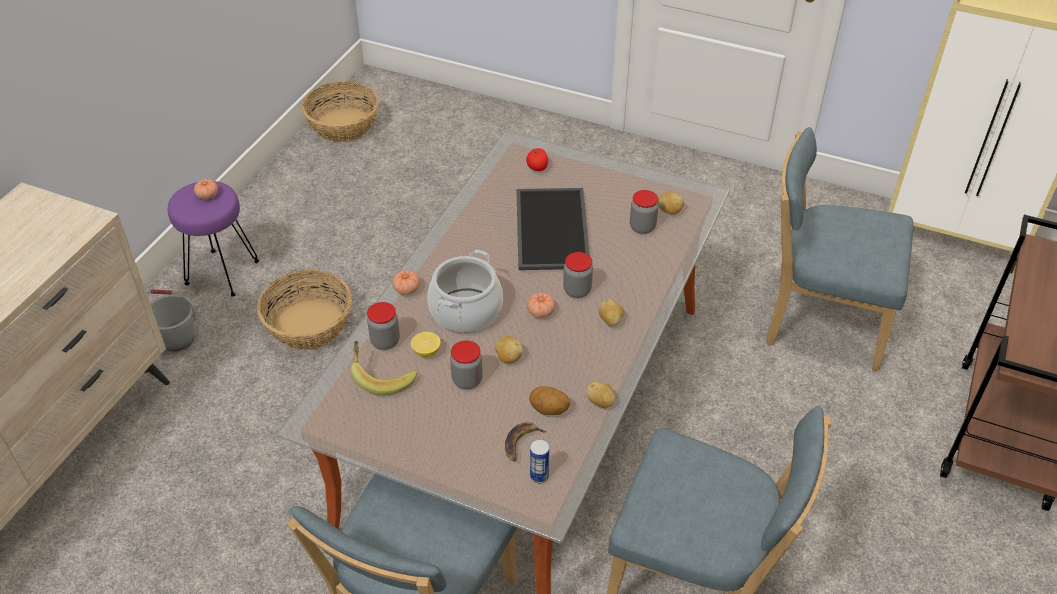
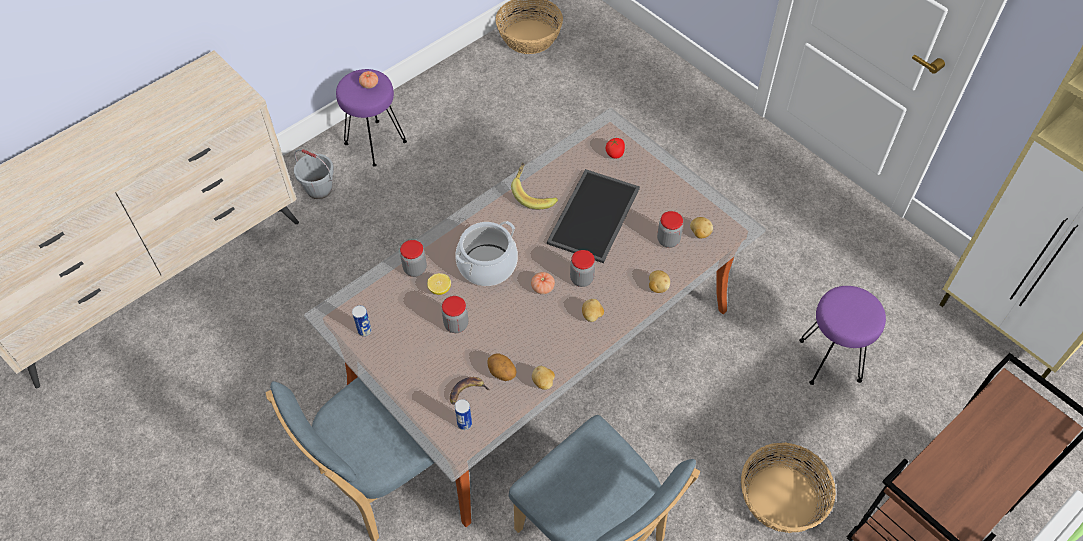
camera: 25 degrees right, 10 degrees up
basket [257,270,352,350] -> basket moved to [741,442,836,533]
banana [350,341,417,395] -> banana moved to [511,163,558,209]
tomato [392,270,420,295] -> none
potato [494,336,523,363] -> potato moved to [649,270,670,293]
blue chair [766,127,914,371] -> purple stool [799,286,886,385]
none -> can [352,305,372,336]

